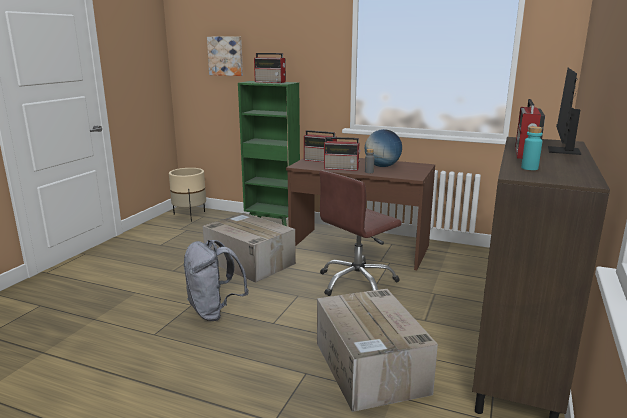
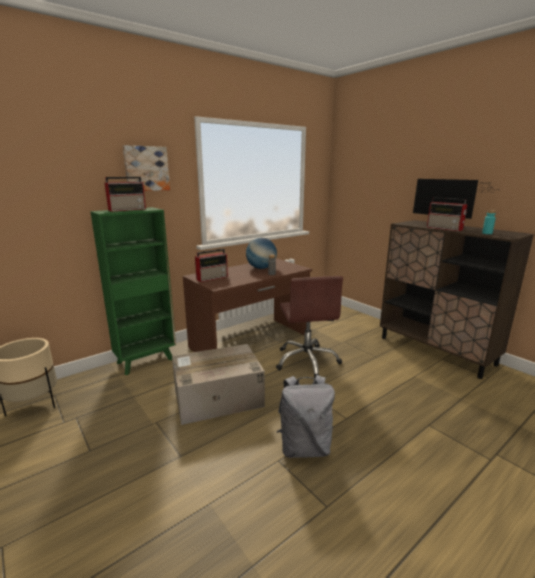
camera: 60 degrees left, 0 degrees up
picture [207,37,243,76] -> picture moved to [123,145,170,191]
cardboard box [317,289,438,412] -> none
radio [324,137,361,171] -> none

